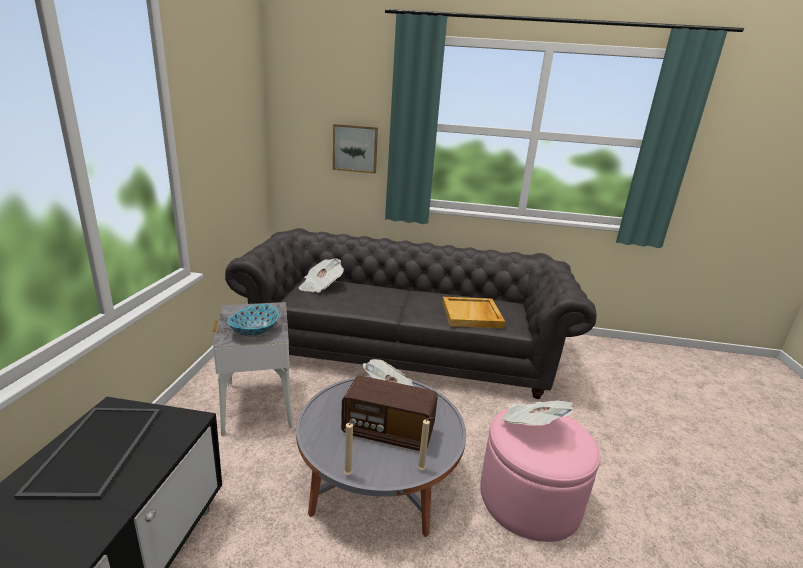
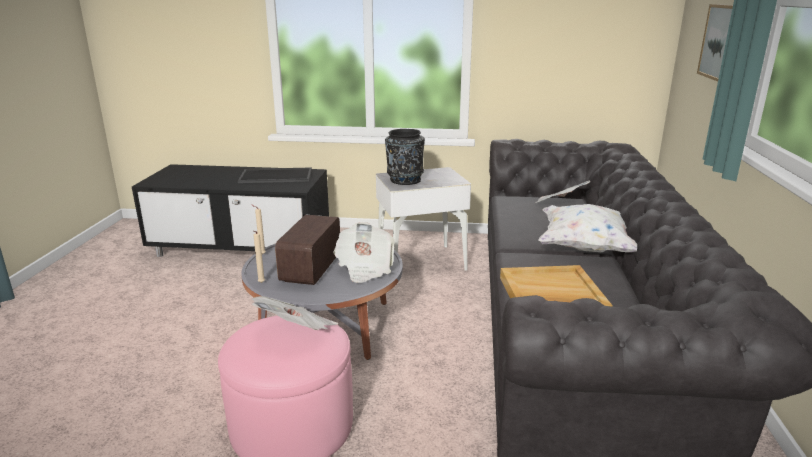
camera: 90 degrees right, 0 degrees up
bowl [227,304,279,336] -> black vase [385,129,425,185]
none -> white pillow [538,204,638,252]

